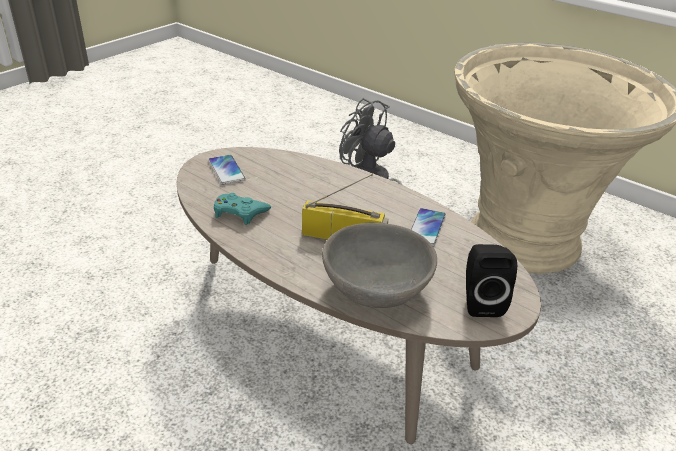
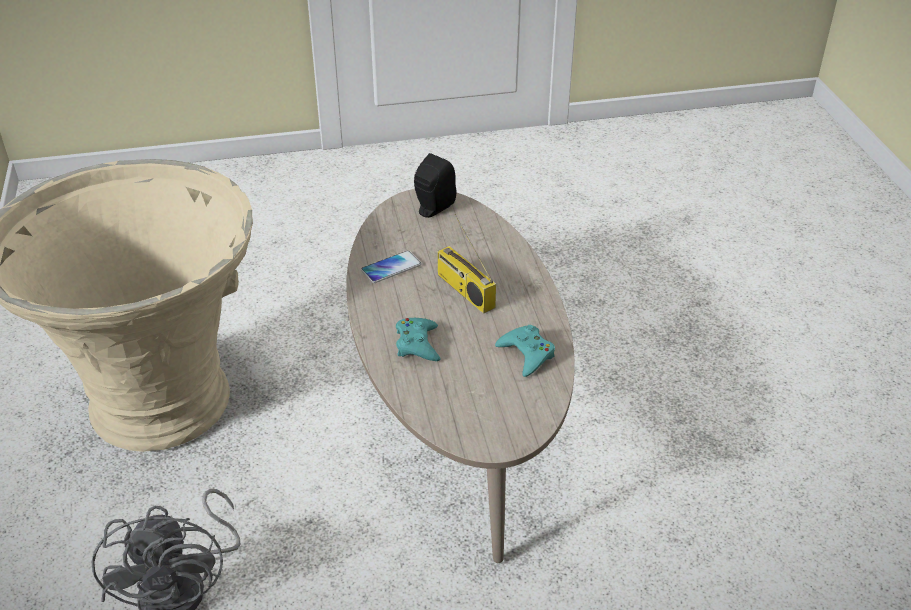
camera: 140 degrees left, 5 degrees up
phone [208,155,246,185] -> none
grey bowl [322,223,437,308] -> none
none -> turquoise game controller [396,318,440,361]

